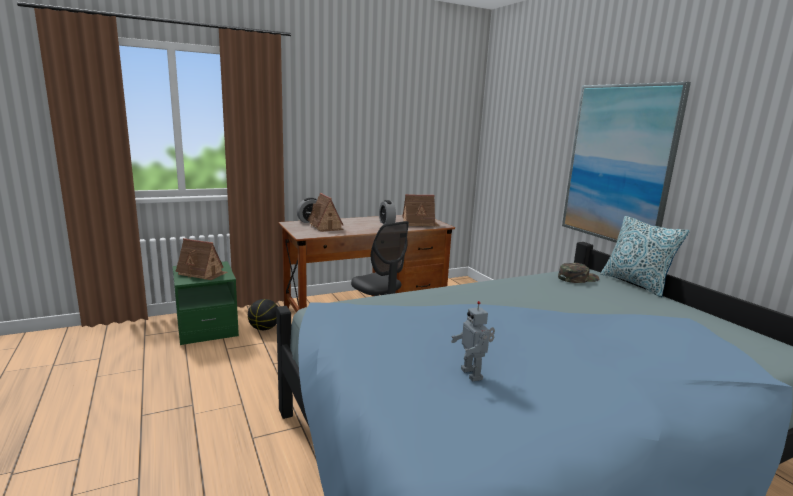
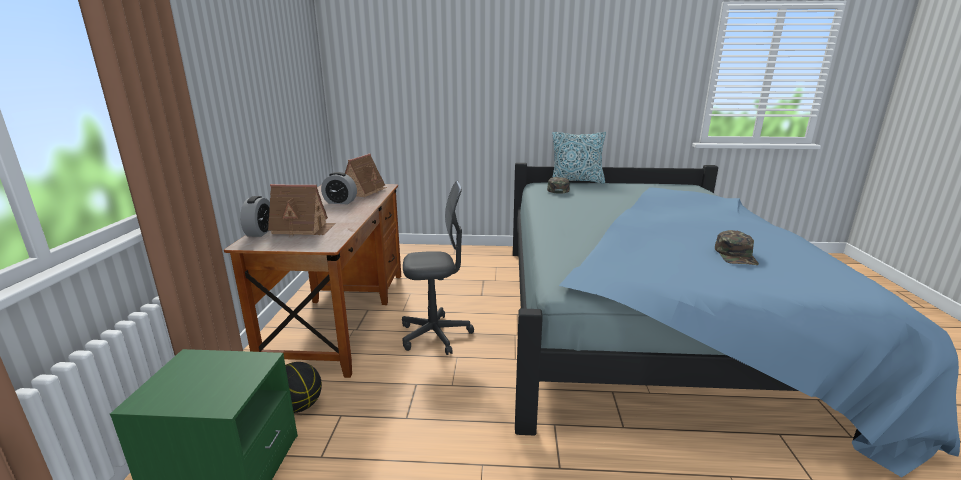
camera: 60 degrees left, 5 degrees up
toy house [175,238,228,280] -> none
toy robot [451,301,495,382] -> green cap [715,230,759,265]
picture [562,82,691,243] -> none

